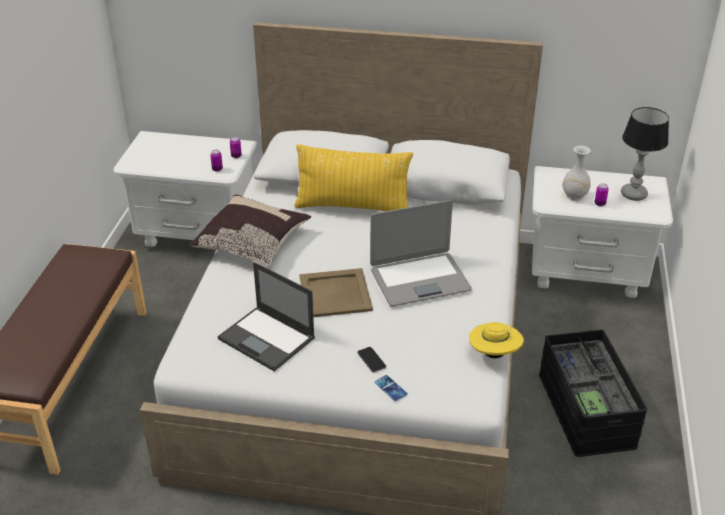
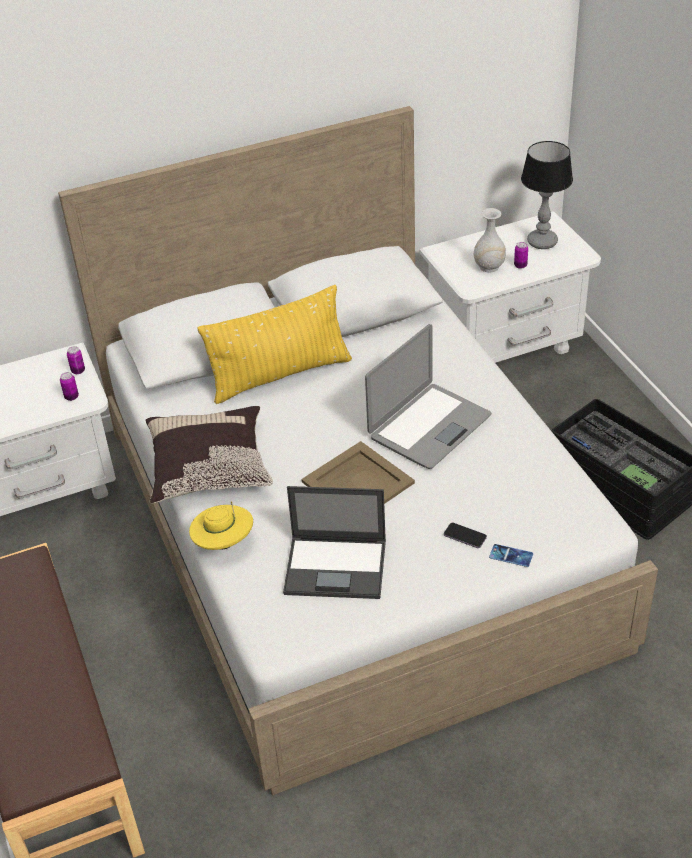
camera: 30 degrees left, 5 degrees up
yellow hat [469,322,524,358] -> yellow hat moved to [189,501,253,550]

